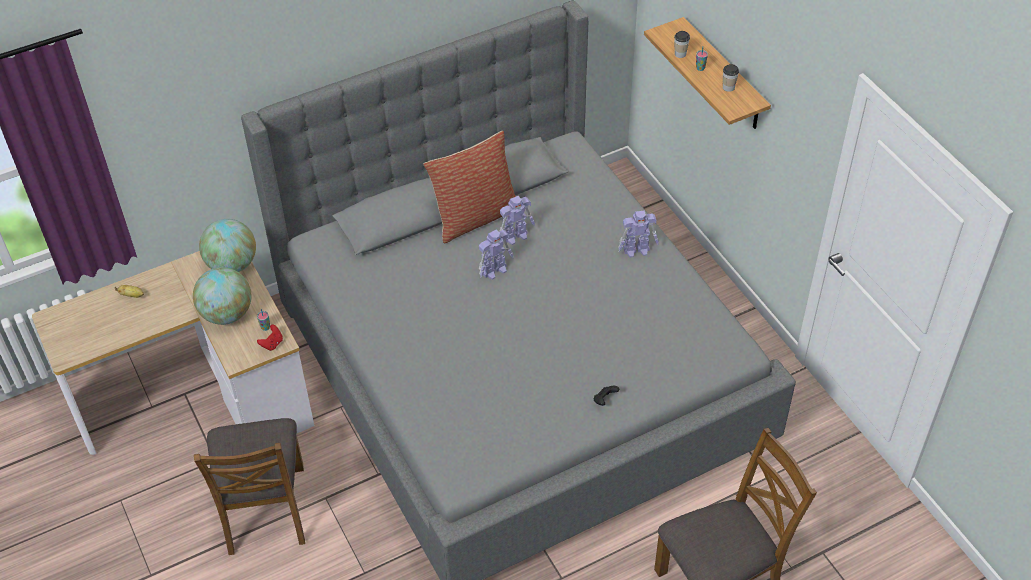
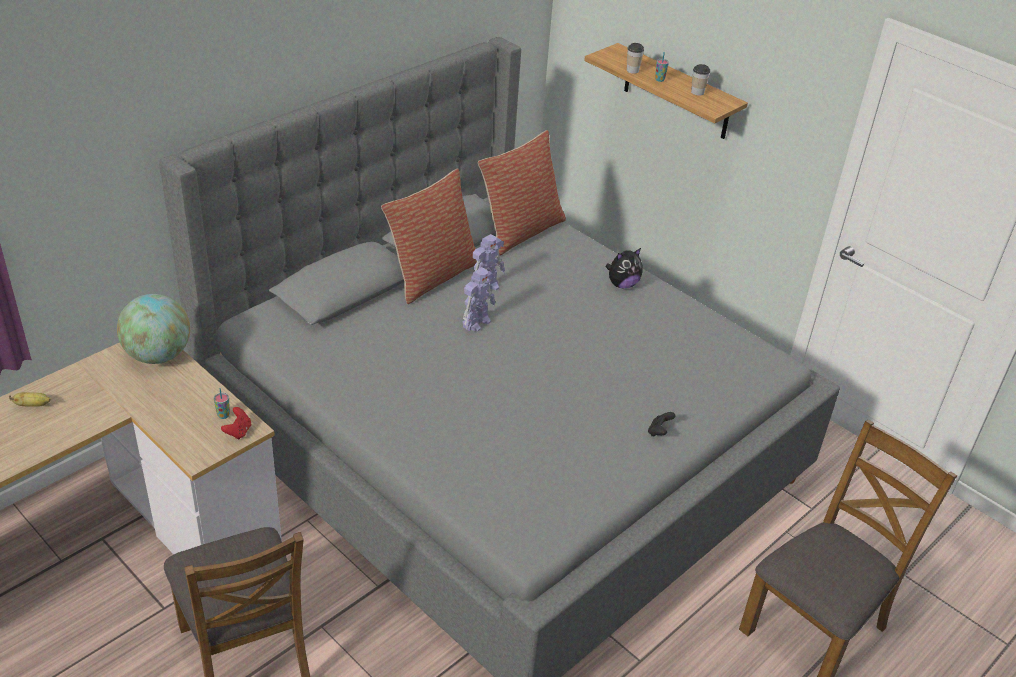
camera: 20 degrees left, 10 degrees down
globe [193,267,251,325] -> none
toy robot [618,211,659,258] -> plush toy [605,248,643,288]
none -> pillow [478,130,566,255]

